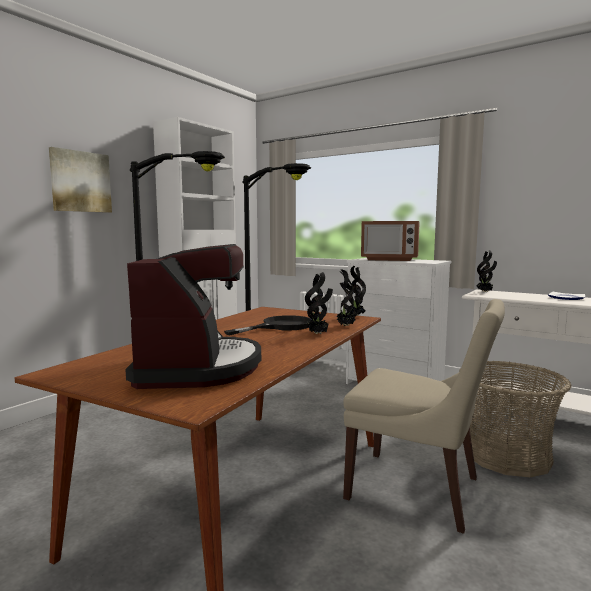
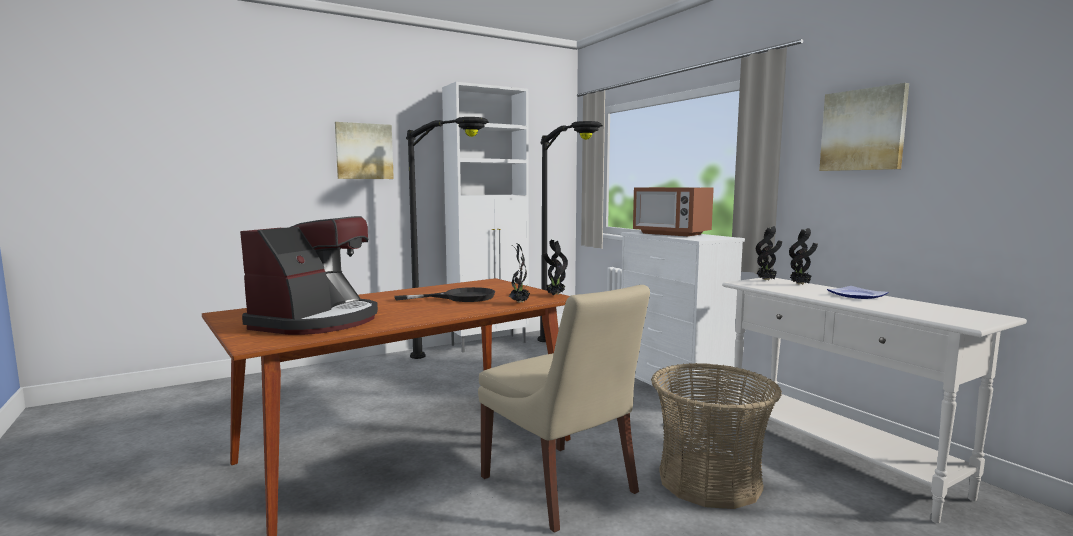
camera: 25 degrees right, 0 degrees up
potted plant [305,272,333,334] -> potted plant moved to [789,228,818,285]
none -> picture [819,83,909,171]

